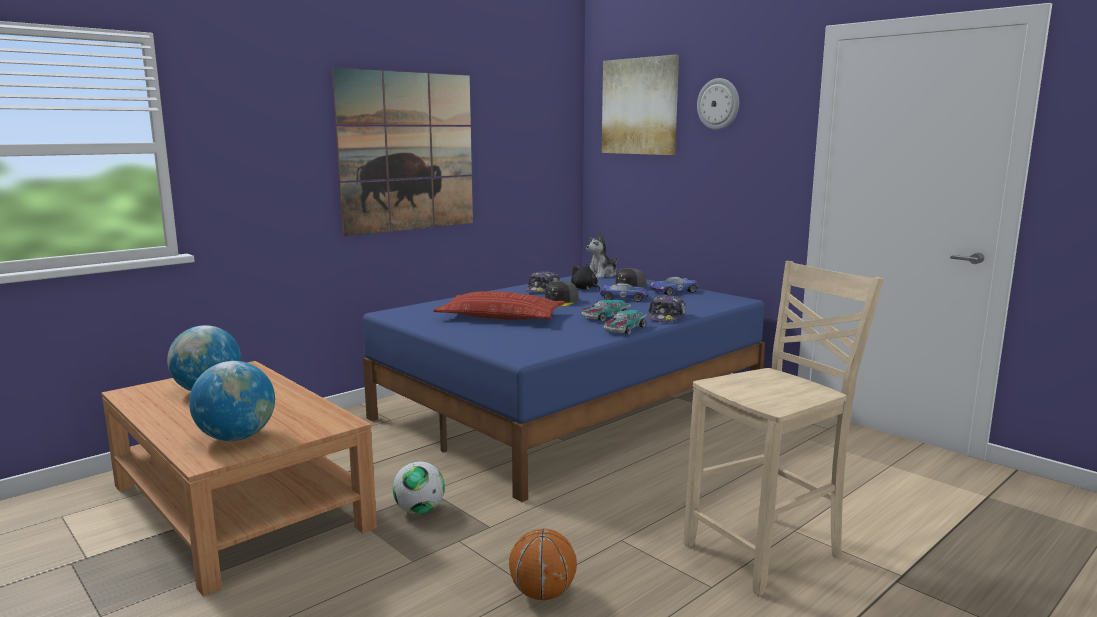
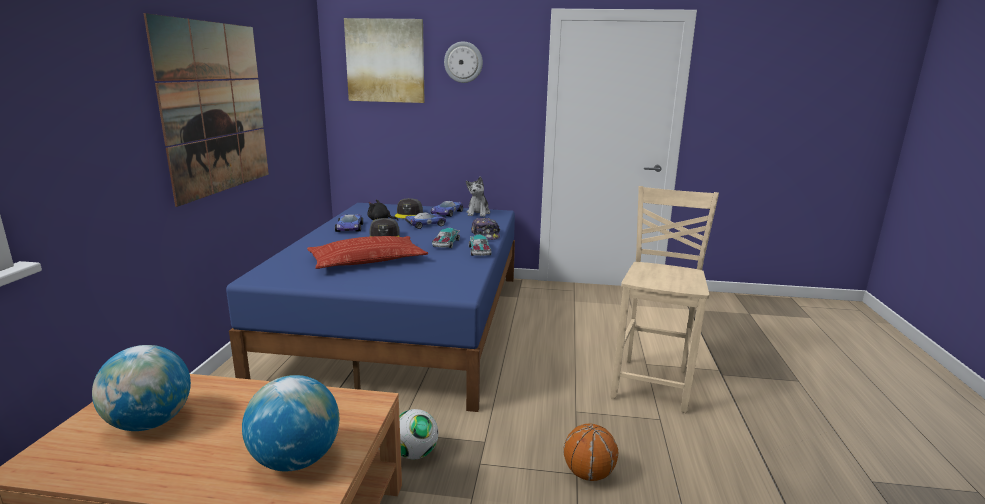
camera: 40 degrees left, 5 degrees up
cap [525,271,560,293] -> toy car [335,214,363,232]
plush toy [586,233,618,278] -> plush toy moved to [466,176,490,217]

